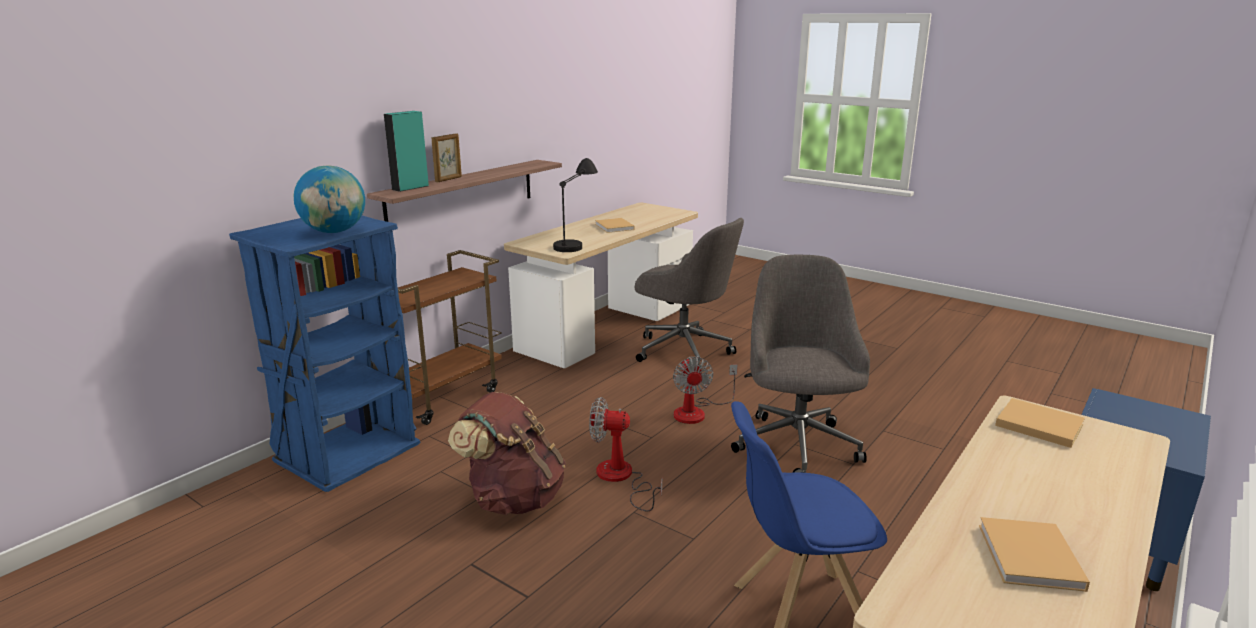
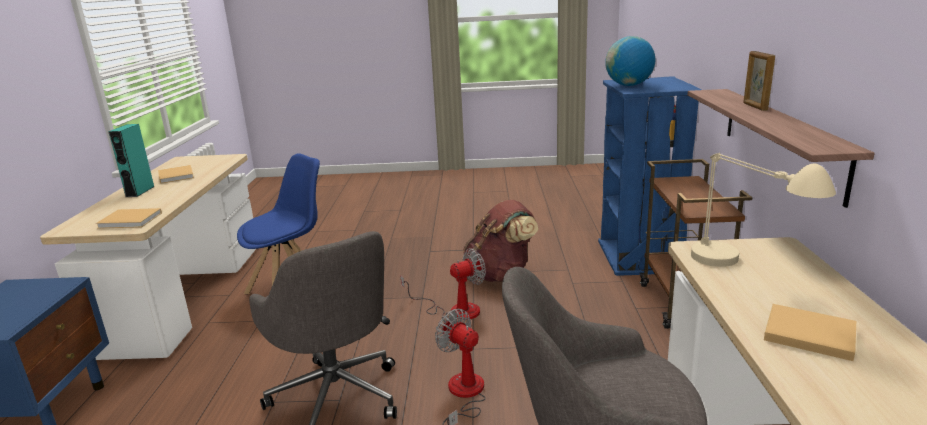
camera: 145 degrees right, 0 degrees up
turquoise speaker [384,111,429,192] -> turquoise speaker moved to [108,124,155,197]
black table lamp [553,158,598,252] -> beige table lamp [691,153,836,267]

